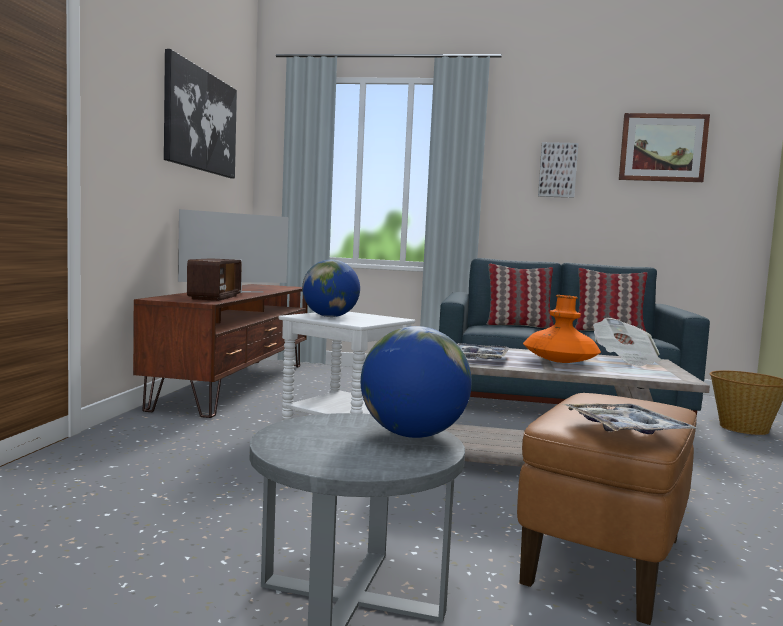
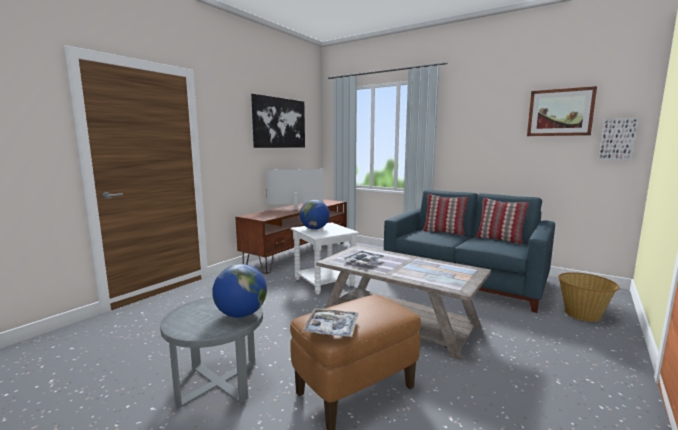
camera: 25 degrees right, 5 degrees up
radio [187,258,242,301] -> none
orange vase [523,295,601,363] -> none
picture [538,142,578,198] -> picture moved to [599,118,638,160]
newspaper [593,318,662,367] -> none

